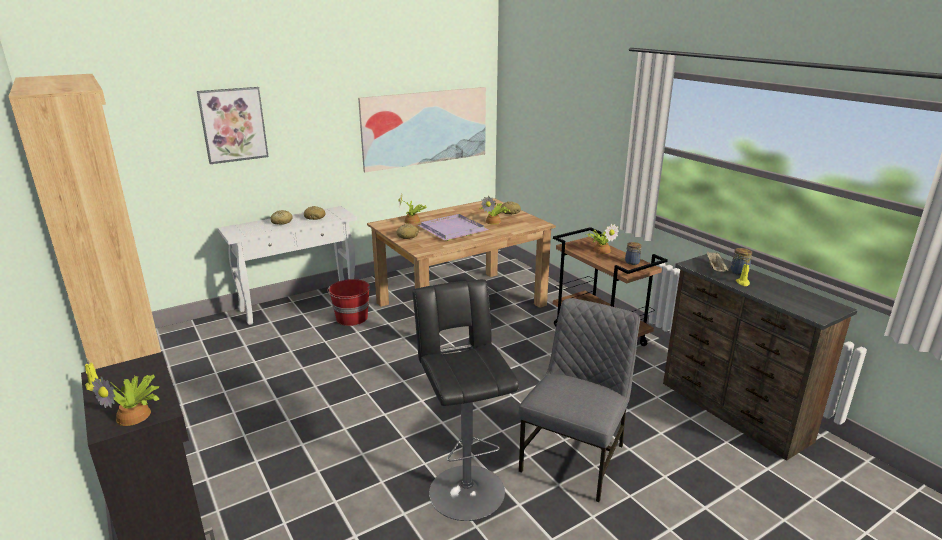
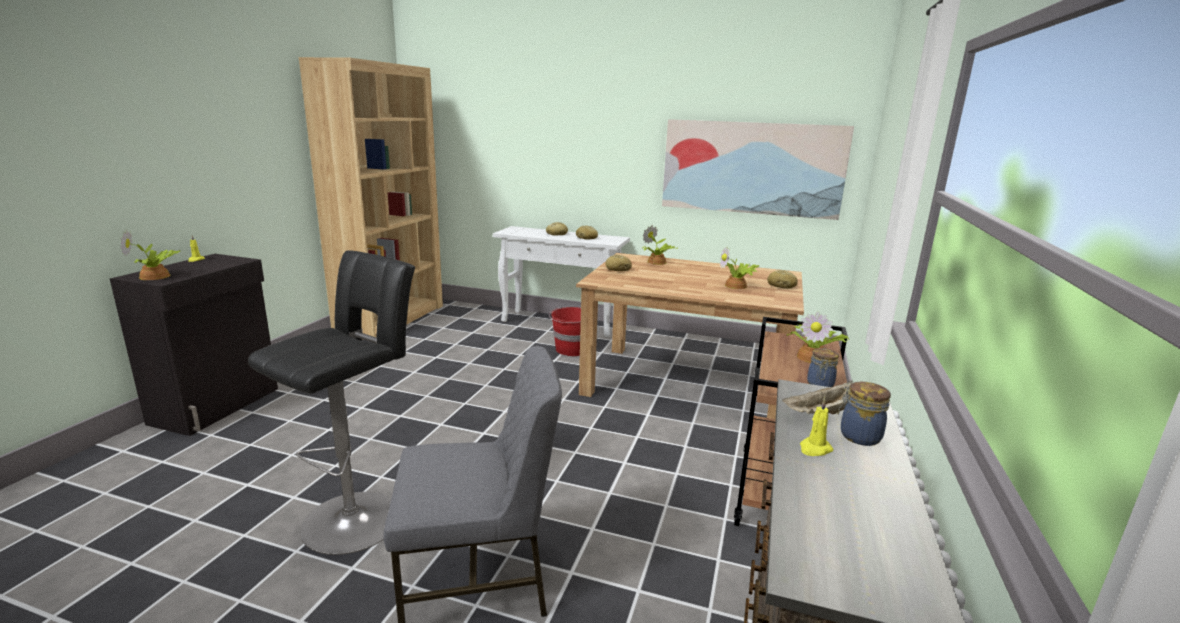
camera: 50 degrees right, 5 degrees down
picture [197,87,269,164] -> none
purple tray [417,214,488,241] -> none

